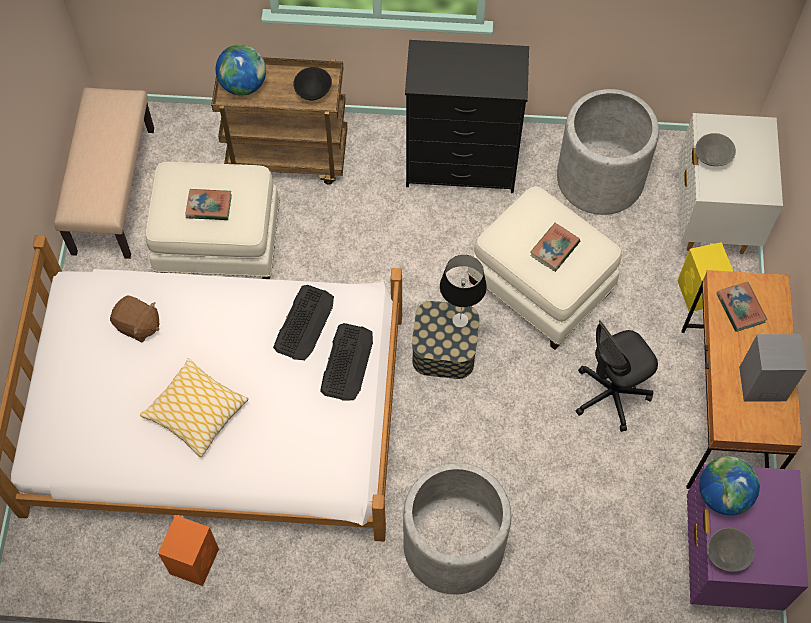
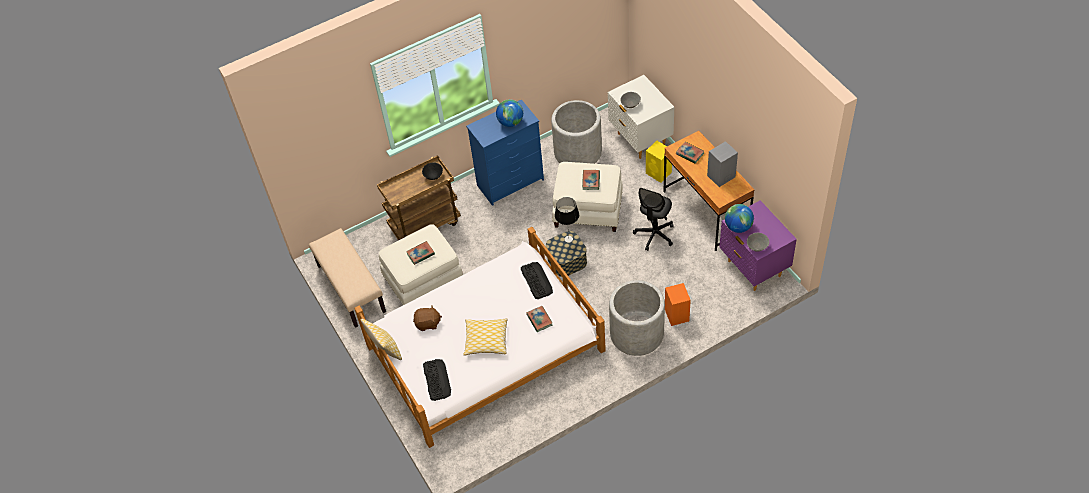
camera: 30 degrees left, 10 degrees down
orange speaker [158,515,219,586] -> orange speaker moved to [665,283,691,326]
globe [216,44,266,96] -> globe moved to [496,99,523,127]
keyboard [273,285,334,360] -> keyboard moved to [423,359,451,401]
black dresser [405,40,529,193] -> blue dresser [466,99,544,206]
none -> pillow [361,319,402,360]
none -> book [526,306,552,332]

